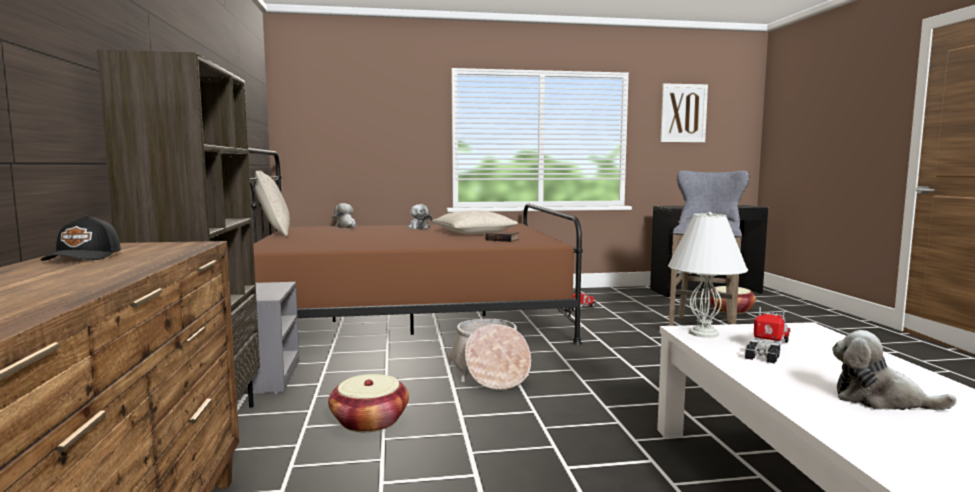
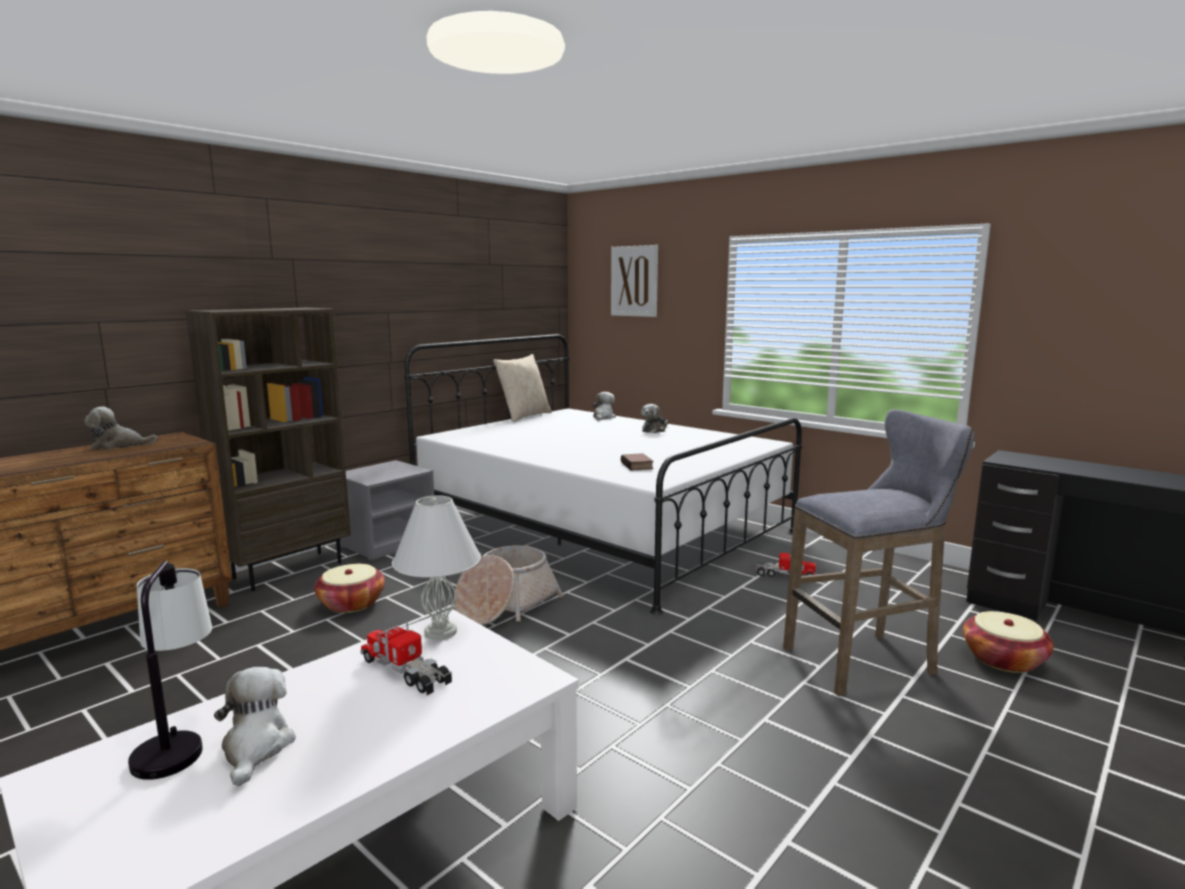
camera: 50 degrees right, 5 degrees up
black cap [40,215,121,261] -> plush toy [85,407,157,450]
brown bed [248,148,583,345] -> white bed [404,334,802,615]
beige pillow [432,210,518,234] -> none
picture [660,83,708,142] -> picture moved to [611,245,658,317]
toy truck [745,307,790,363] -> toy truck turned 135 degrees counterclockwise [360,620,452,695]
none -> table lamp [128,561,212,780]

